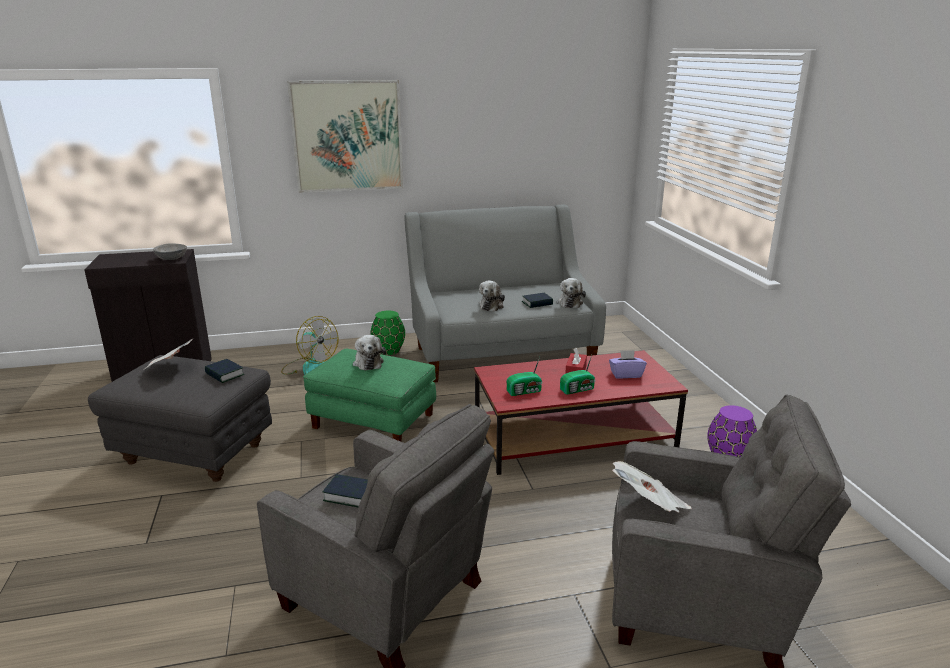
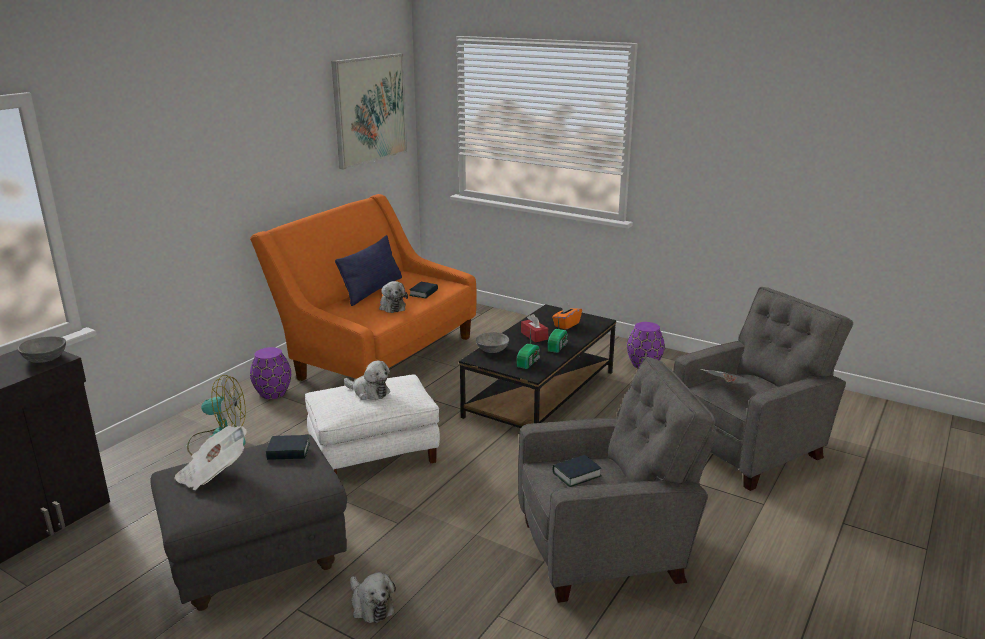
camera: 45 degrees left, 0 degrees up
picture [287,80,403,193] -> picture moved to [331,53,407,169]
green ottoman [303,349,436,442] -> white ottoman [305,375,440,474]
green vase [371,311,405,355] -> purple vase [250,347,291,399]
grey sofa [404,205,606,383] -> orange sofa [250,194,477,381]
red coffee table [474,350,688,475] -> black coffee table [459,304,616,428]
plush toy [557,278,586,308] -> plush toy moved to [350,572,396,623]
purple tissue box [609,350,647,379] -> orange tissue box [552,302,582,330]
none -> blue pillow [335,235,402,306]
none -> grey bowl [476,332,509,353]

